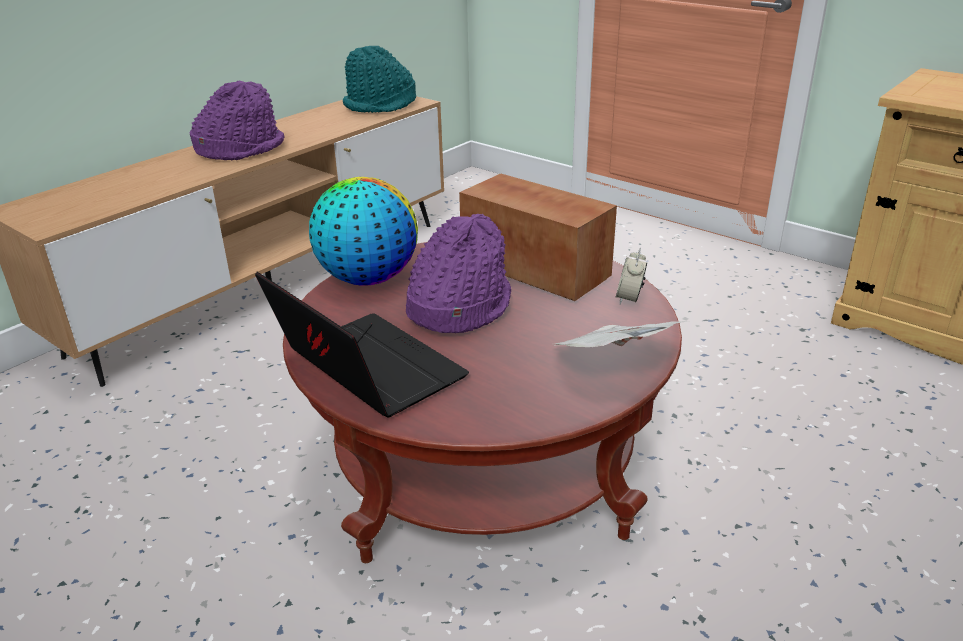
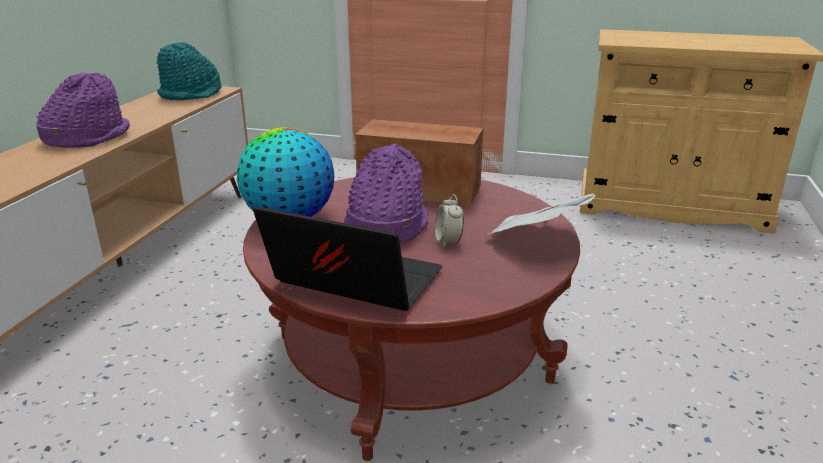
camera: 25 degrees left, 5 degrees down
alarm clock [616,248,647,304] -> alarm clock moved to [435,194,464,248]

